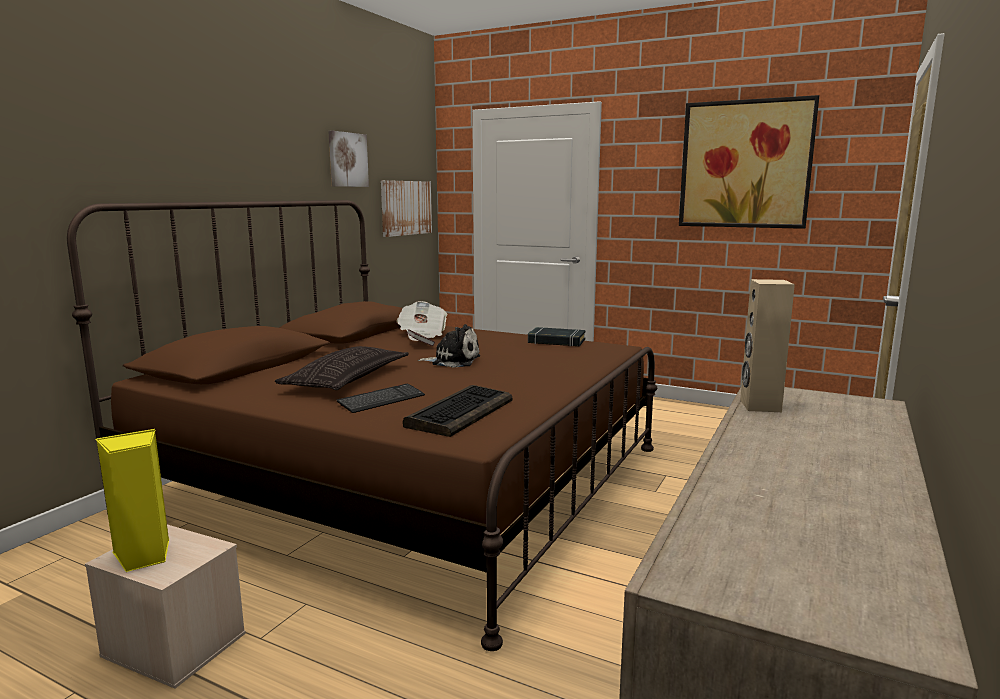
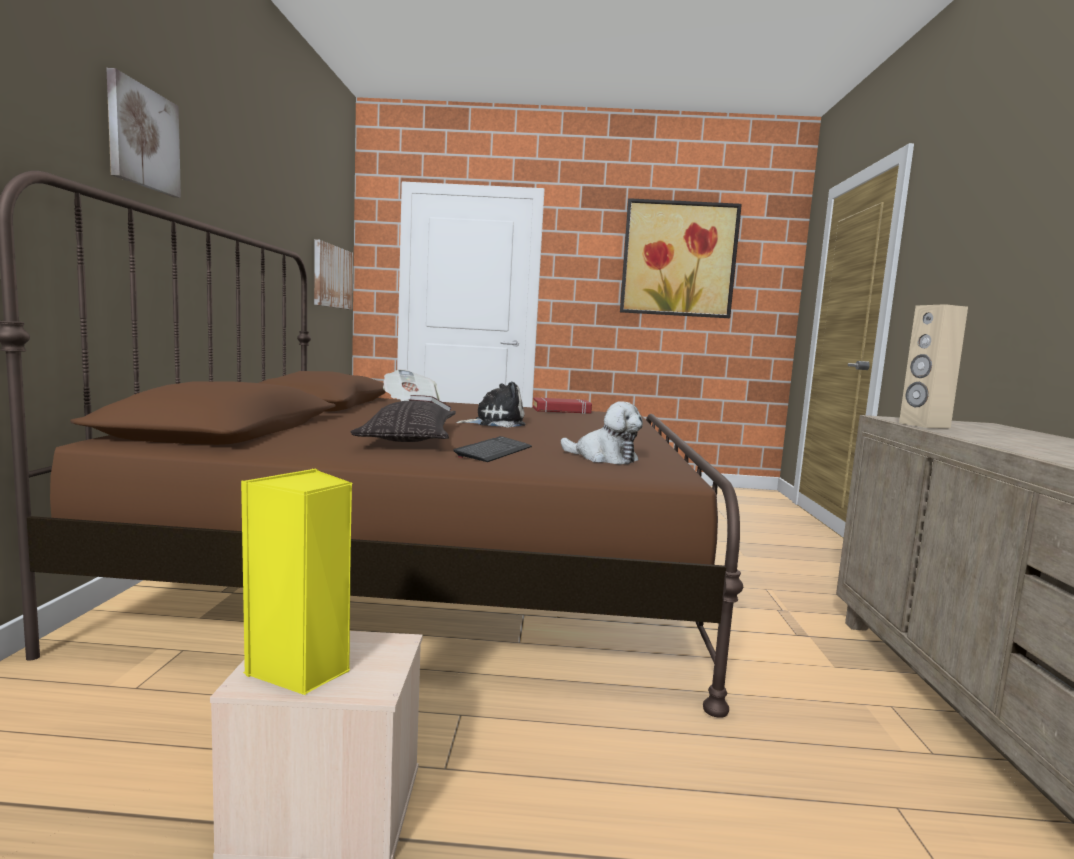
camera: 25 degrees left, 5 degrees down
picture [328,131,369,187] -> picture moved to [106,68,181,198]
keyboard [403,385,513,437] -> plush toy [561,401,643,464]
black book [528,327,586,347] -> red book [533,397,592,414]

